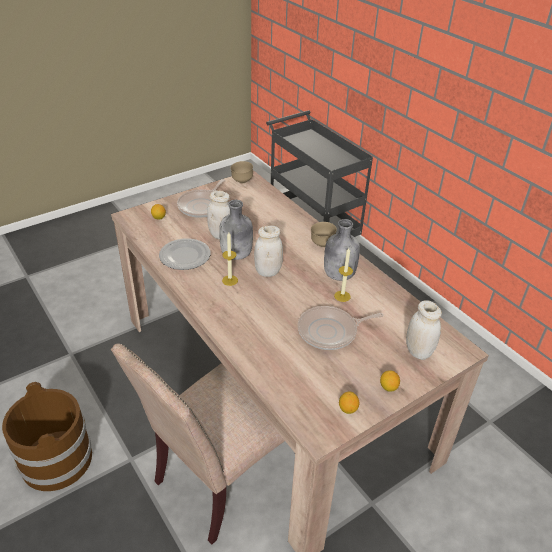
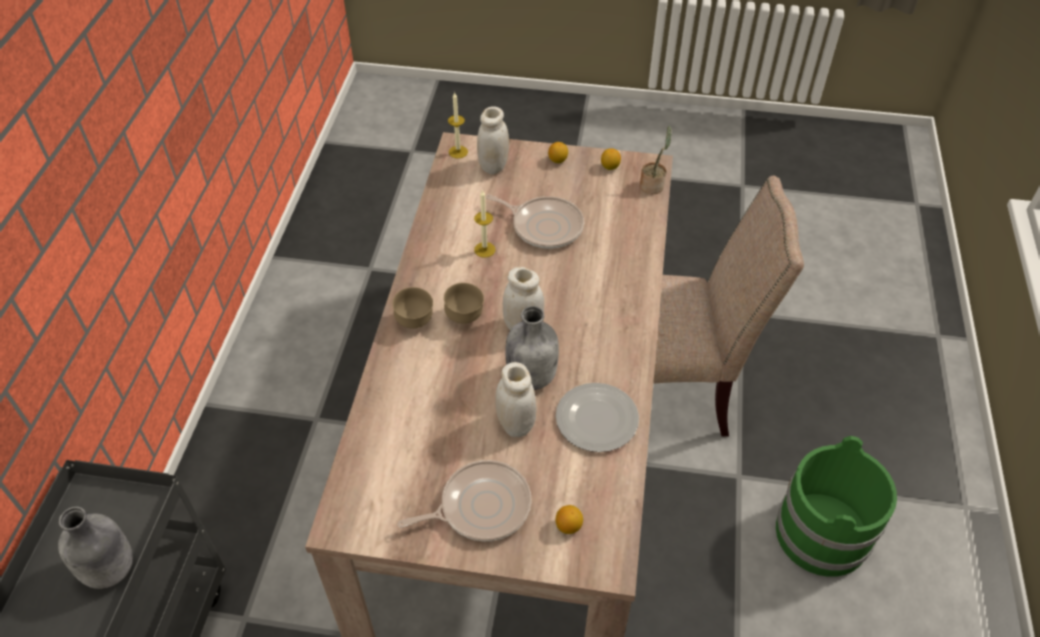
camera: 135 degrees left, 10 degrees up
brown bucket [2,382,92,491] -> green bucket [776,436,897,577]
candle [222,232,238,286] -> candle moved to [448,92,468,158]
brown bowl [230,161,253,183] -> brown bowl moved to [444,283,484,324]
grey bottle [324,219,360,281] -> grey bottle moved to [58,507,133,589]
none -> potted plant [640,126,672,194]

